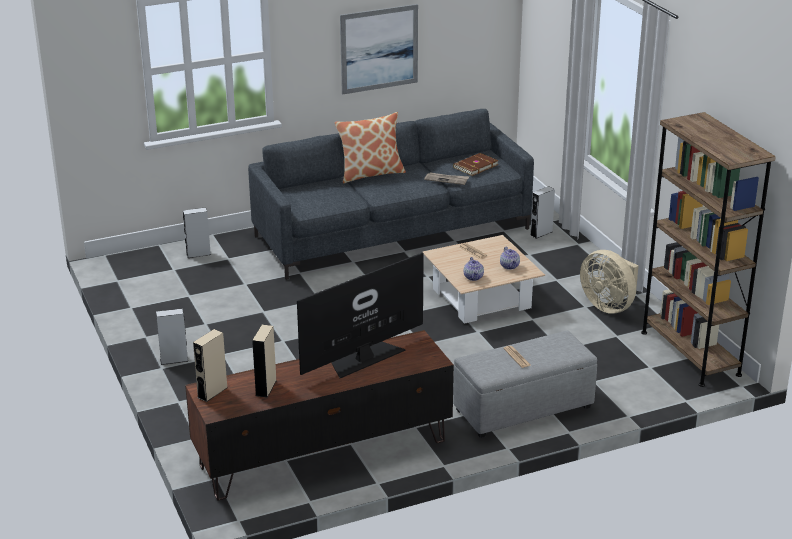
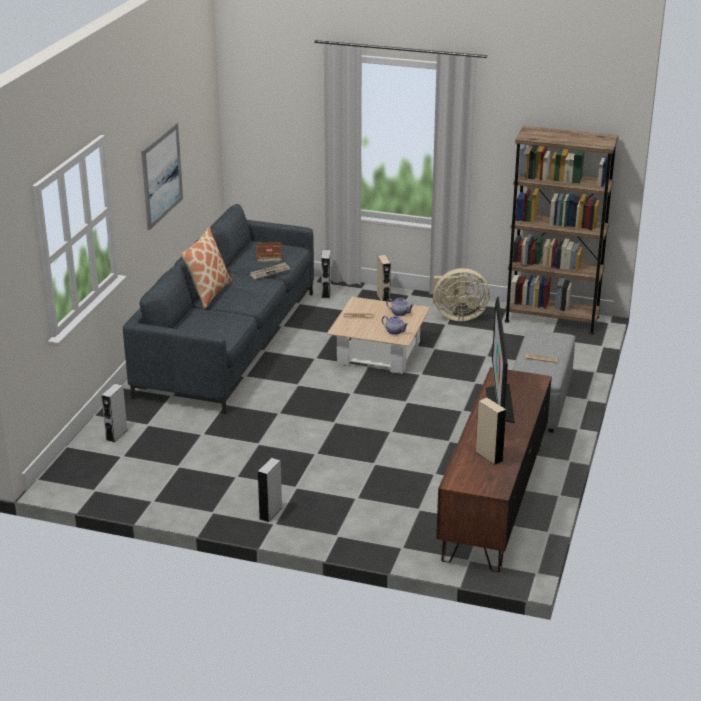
camera: 50 degrees left, 0 degrees up
beige speaker [193,329,228,402] -> beige speaker moved to [377,255,391,302]

